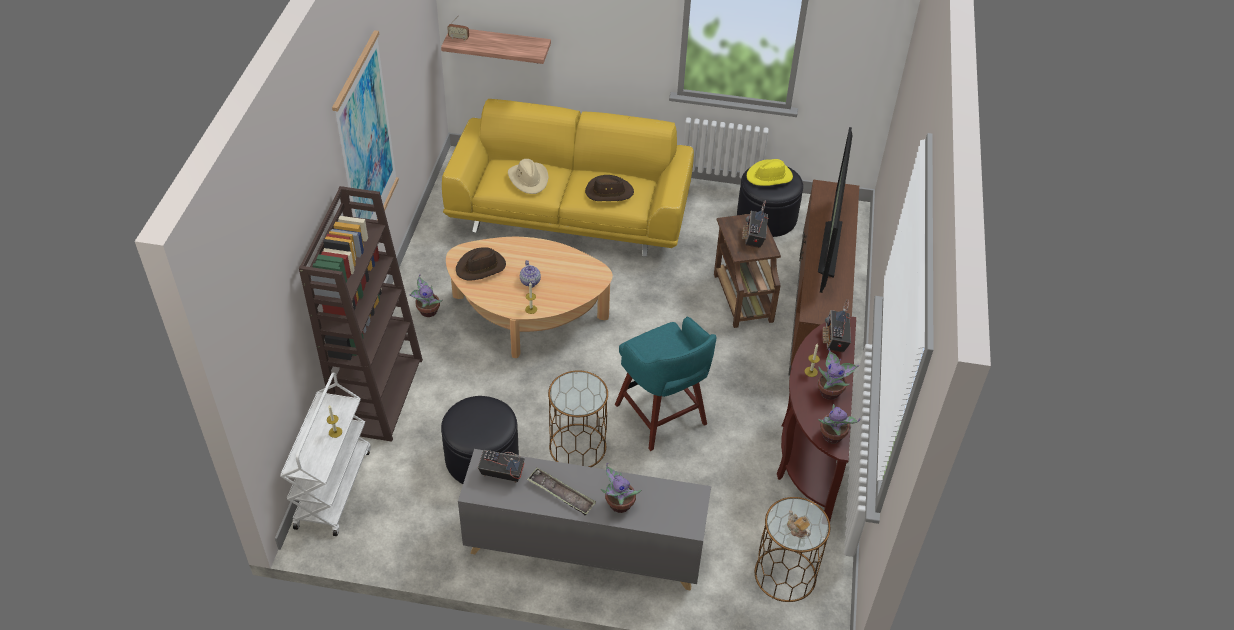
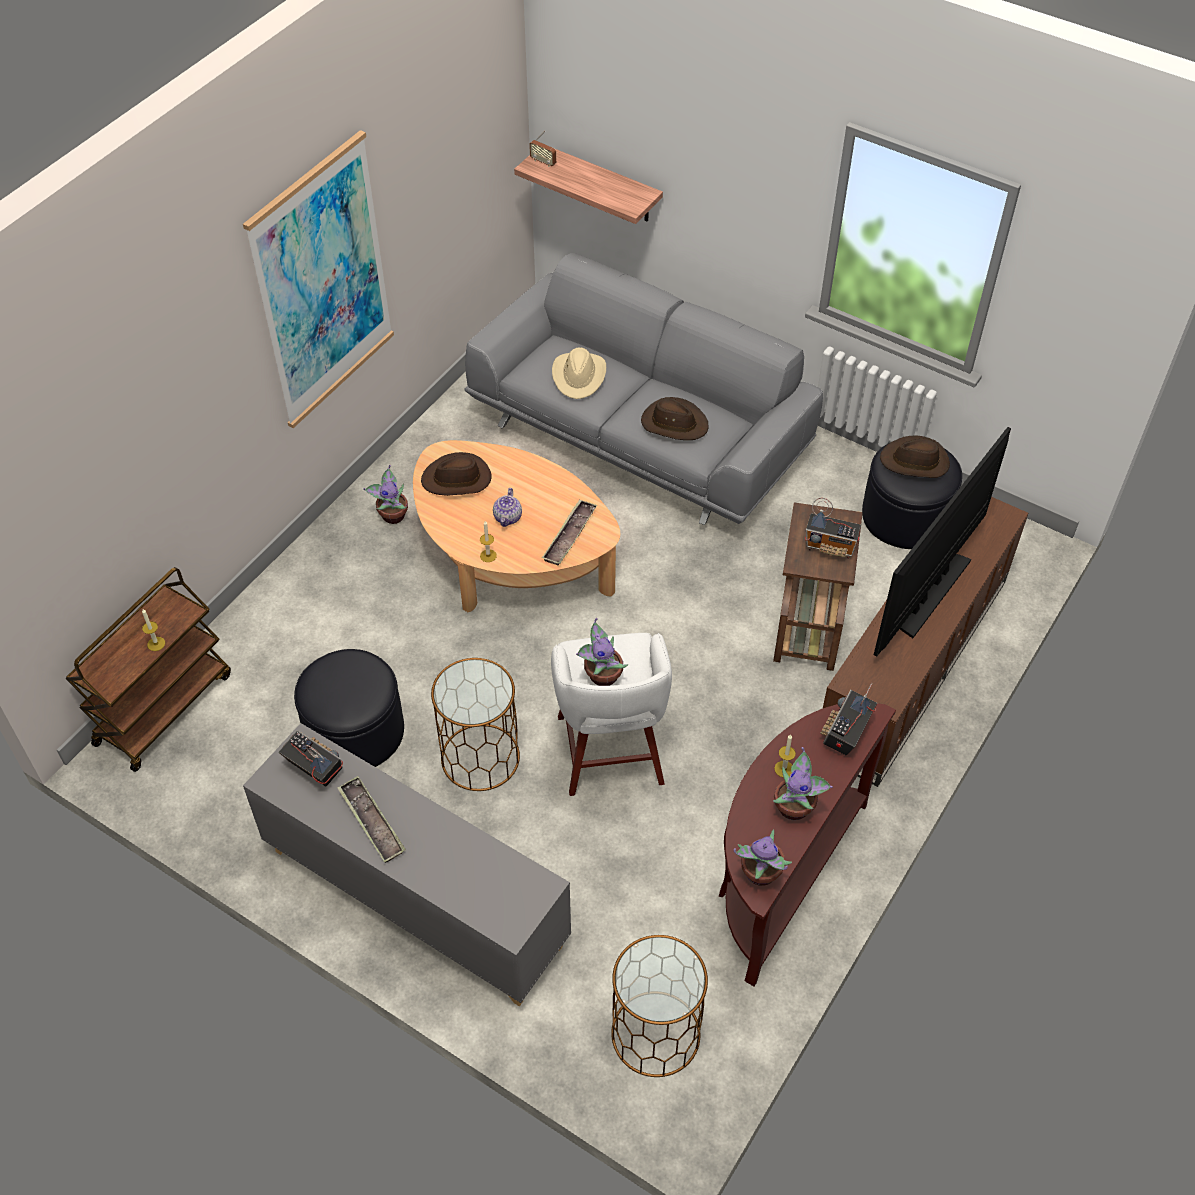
camera: 25 degrees right, 5 degrees up
white cart [280,373,371,536] -> brown cart [66,567,231,772]
brown bookcase [299,186,423,442] -> none
yellow sofa [442,99,694,257] -> grey sofa [464,253,823,525]
potted plant [601,462,642,513] -> potted plant moved to [576,618,629,686]
turquoise stool [615,317,716,451] -> white stool [551,633,672,796]
radio [742,200,769,248] -> radio turned 105 degrees counterclockwise [805,498,861,559]
yellow hat [747,159,793,186] -> brown hat [880,436,950,478]
teapot [787,510,811,538] -> none
none -> tray [542,499,597,565]

